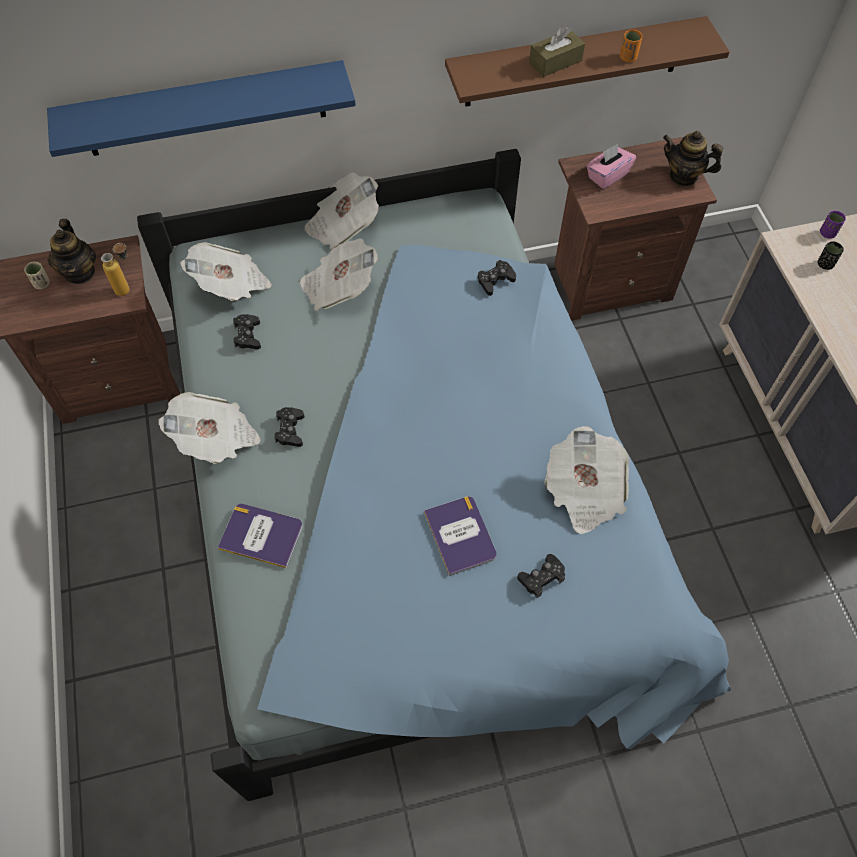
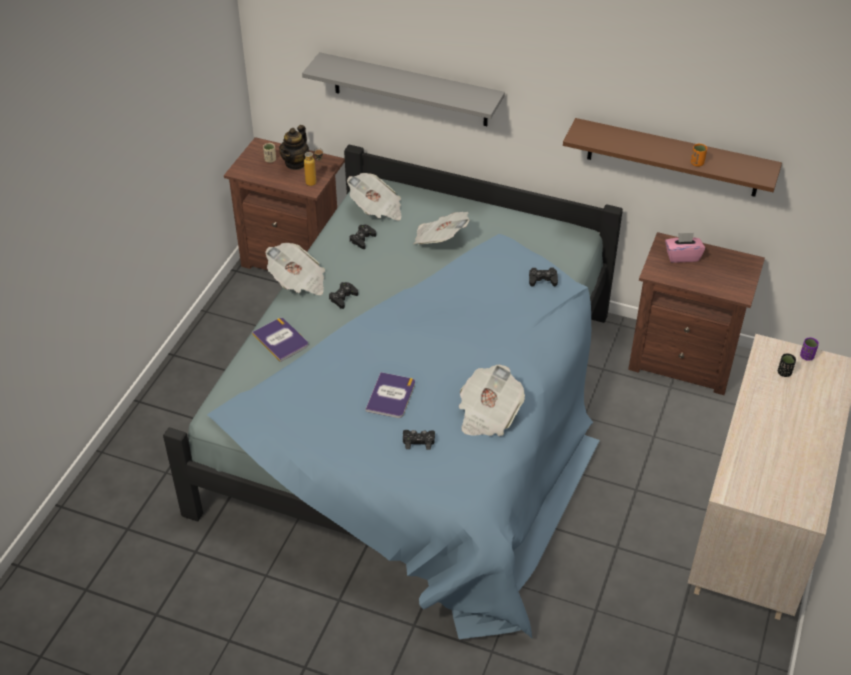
camera: 35 degrees right, 15 degrees down
blue shelf [47,60,356,157] -> grey shelf [302,52,505,126]
newspaper [305,173,379,249] -> none
brown tissue box [529,26,585,77] -> none
teapot [663,131,723,186] -> none

